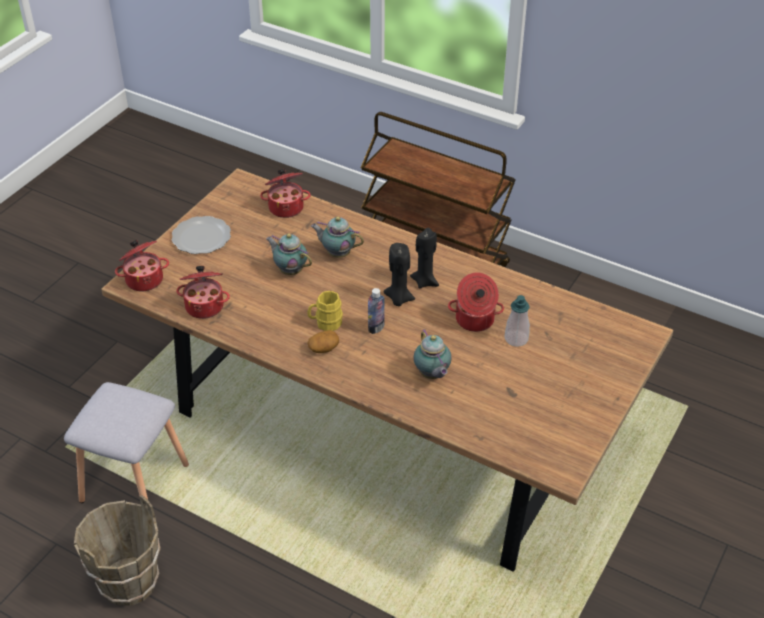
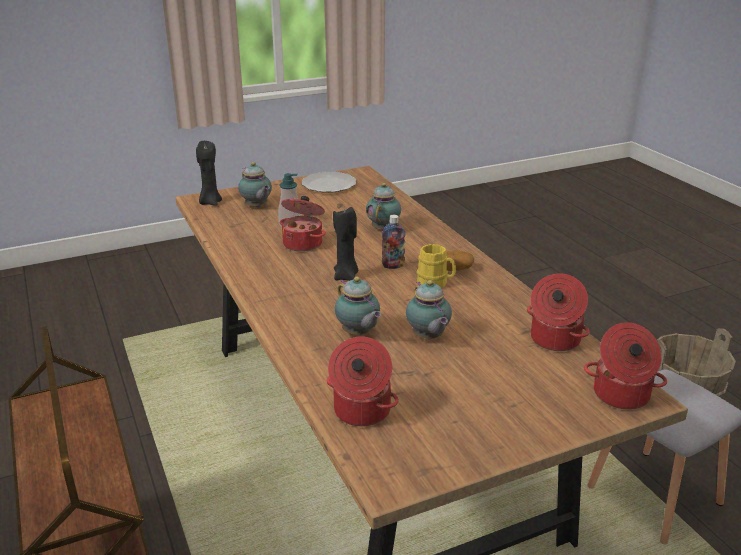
camera: 145 degrees left, 15 degrees down
plate [172,216,231,254] -> plate moved to [301,172,356,193]
black candle [410,228,439,289] -> black candle moved to [196,141,222,206]
none -> teapot [238,162,272,208]

